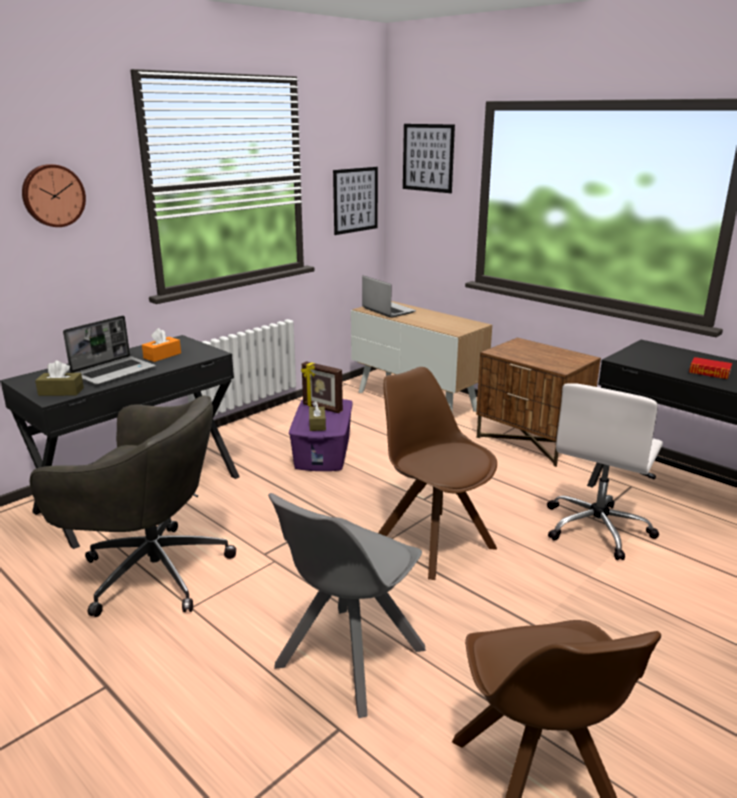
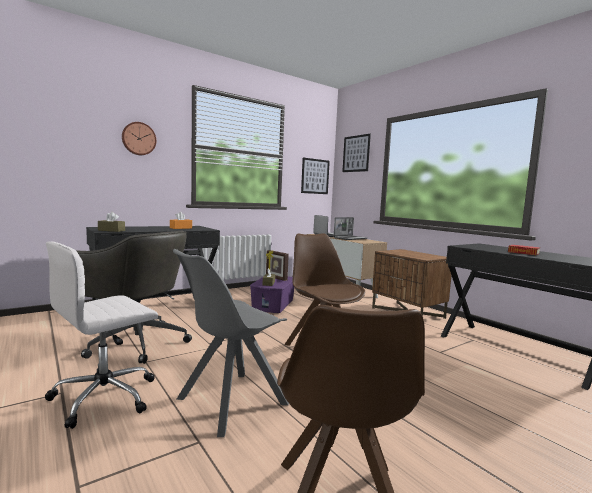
camera: 10 degrees right, 15 degrees down
laptop [63,315,156,385] -> laptop moved to [334,217,367,240]
white office chair [547,383,663,560] -> white office chair moved to [45,241,158,429]

